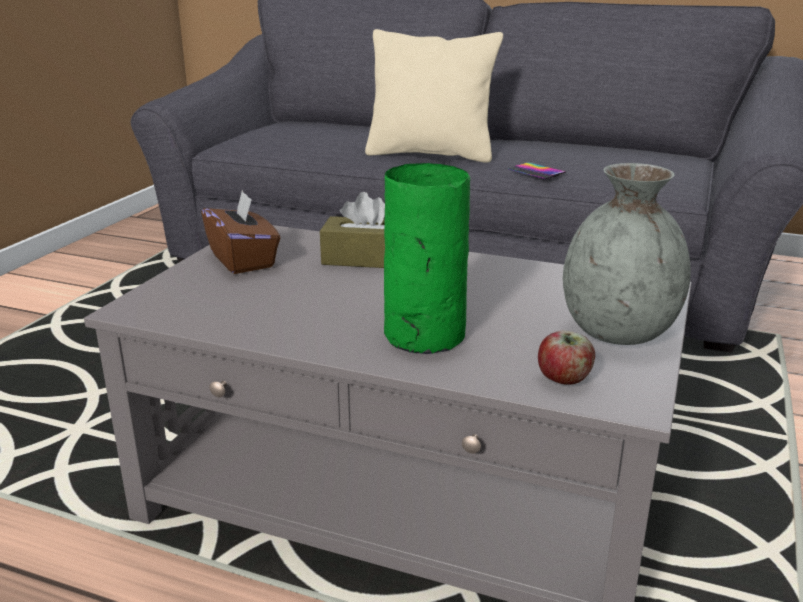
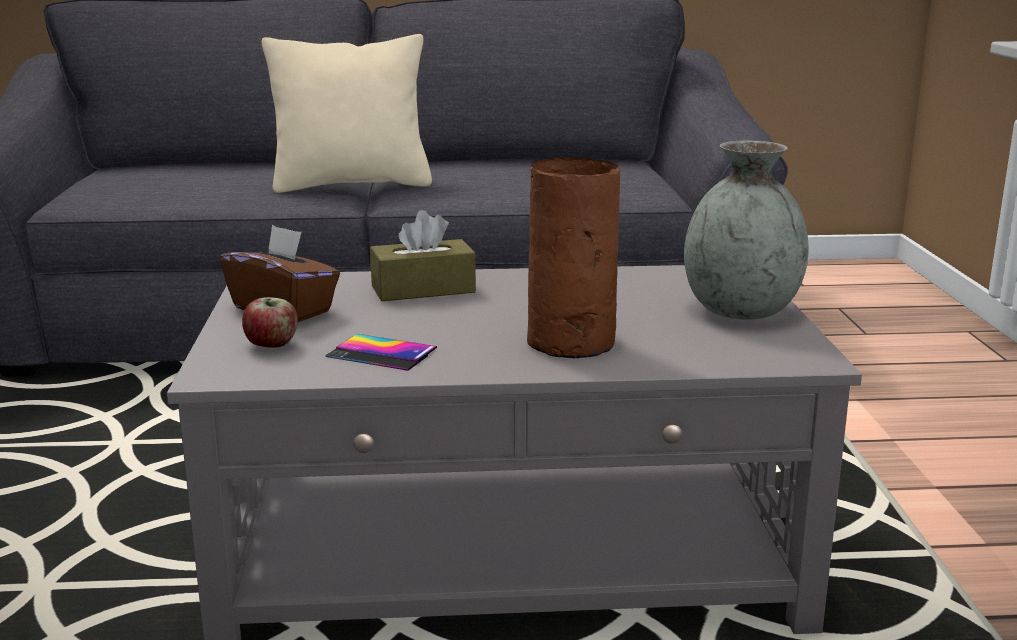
camera: 25 degrees left, 5 degrees down
green vase [384,163,470,354] -> brown vase [527,158,620,358]
phone [508,162,566,179] -> phone moved to [326,334,437,371]
apple [538,331,595,385] -> apple moved to [242,297,298,348]

